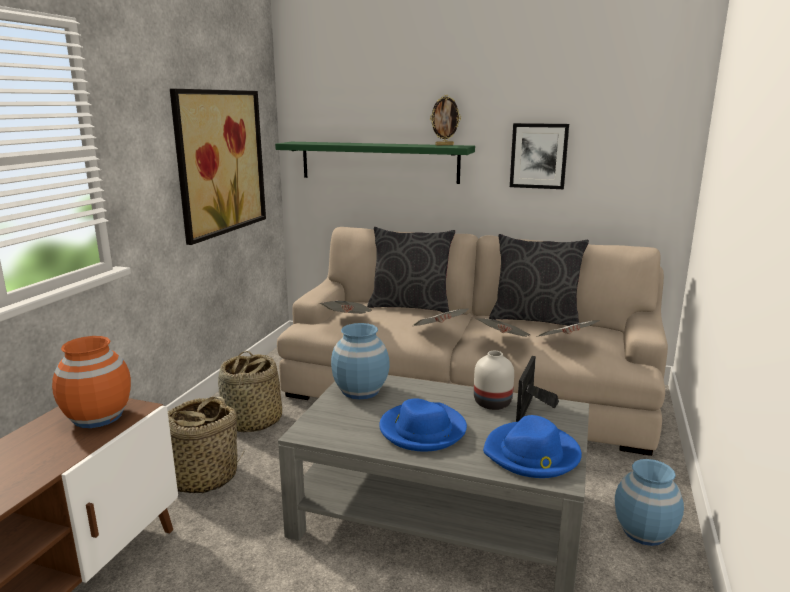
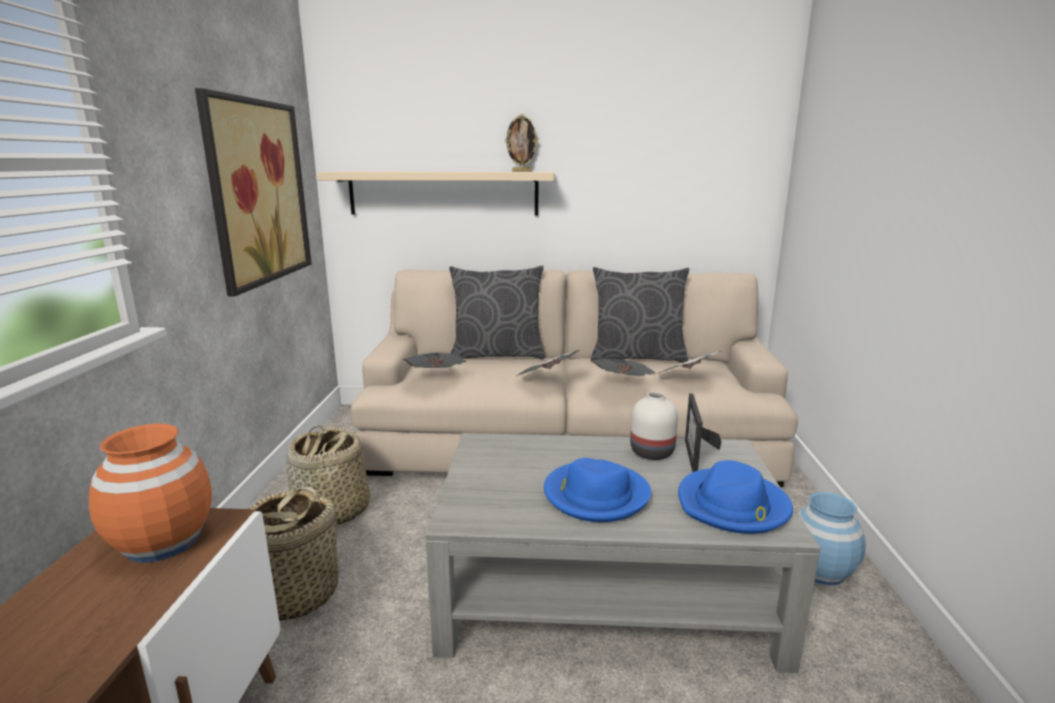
camera: 15 degrees left, 0 degrees up
green shelf [275,142,475,184] -> beige shelf [318,172,554,216]
blue vase [331,323,390,399] -> none
picture [510,123,569,189] -> none

